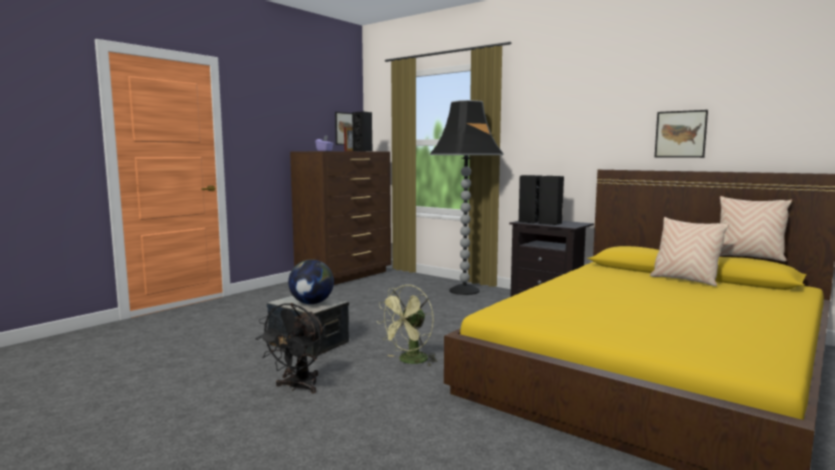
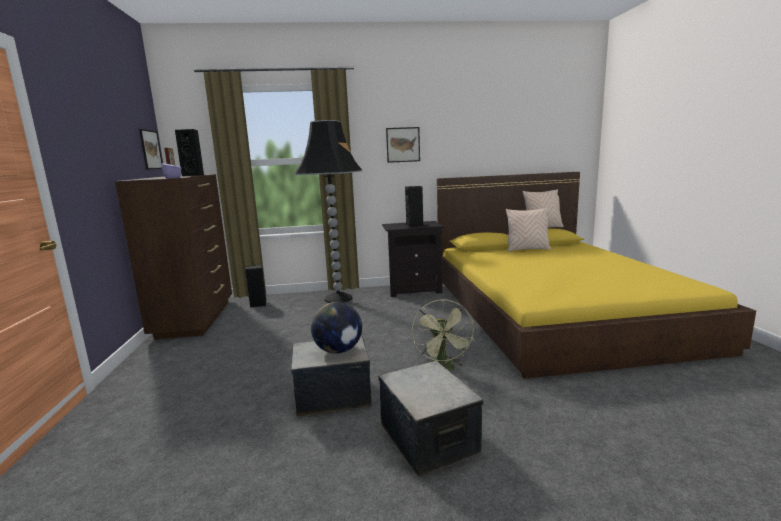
camera: 45 degrees left, 5 degrees up
black fan [256,303,325,393] -> storage box [379,361,484,477]
black speaker [519,175,542,224] -> black speaker moved to [245,264,266,307]
picture [655,110,708,158] -> picture moved to [386,127,420,163]

